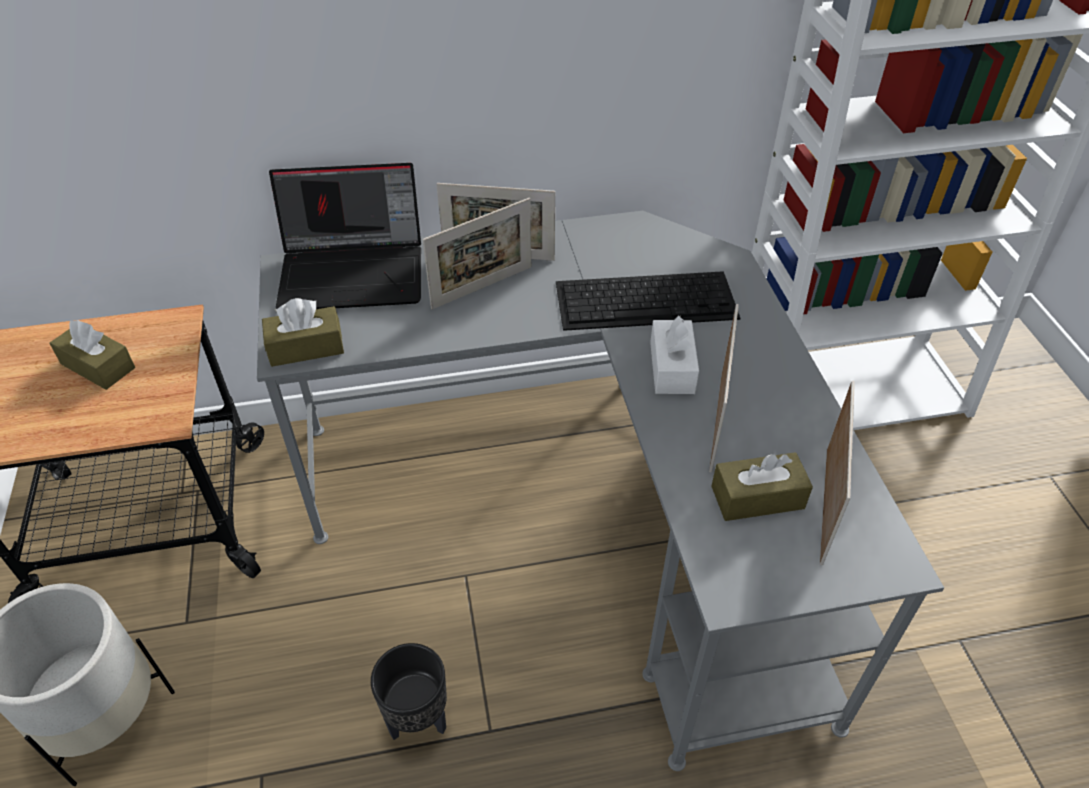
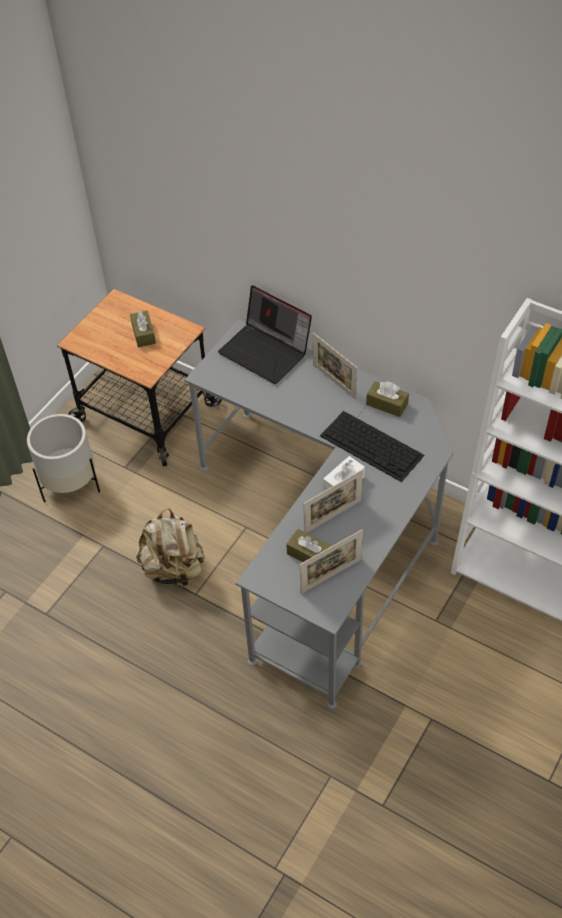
camera: 45 degrees right, 5 degrees up
brown tissue box [262,298,344,367] -> brown tissue box moved to [366,381,409,417]
black planter [371,643,447,740] -> beige backpack [136,508,205,589]
picture frame [423,198,531,309] -> none

